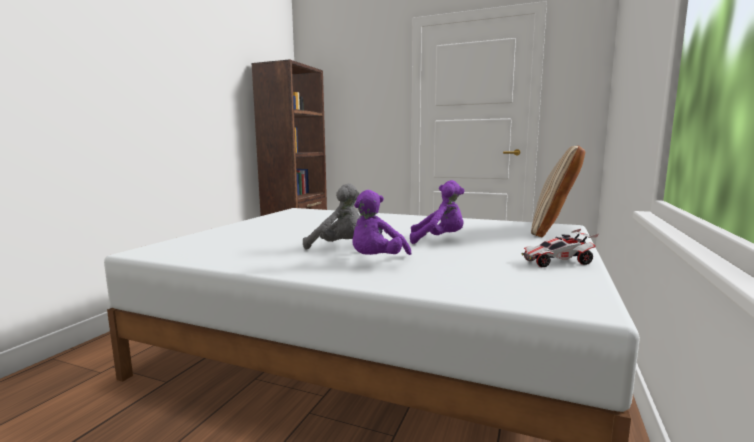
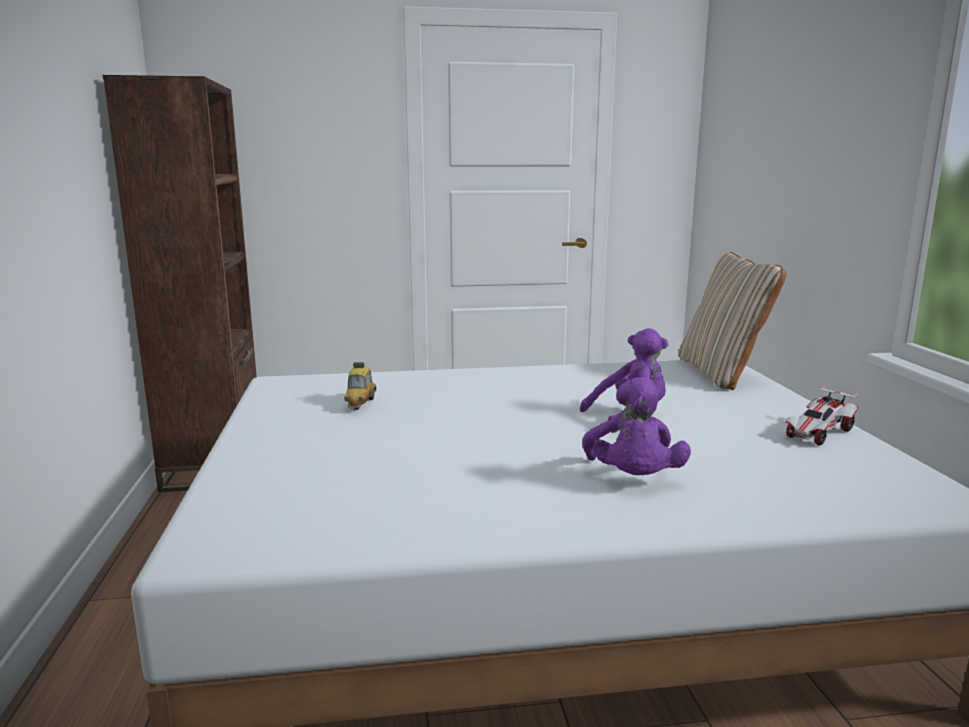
camera: 30 degrees left, 5 degrees up
grey plush toy [303,183,360,250] -> none
none -> toy car [344,362,376,410]

